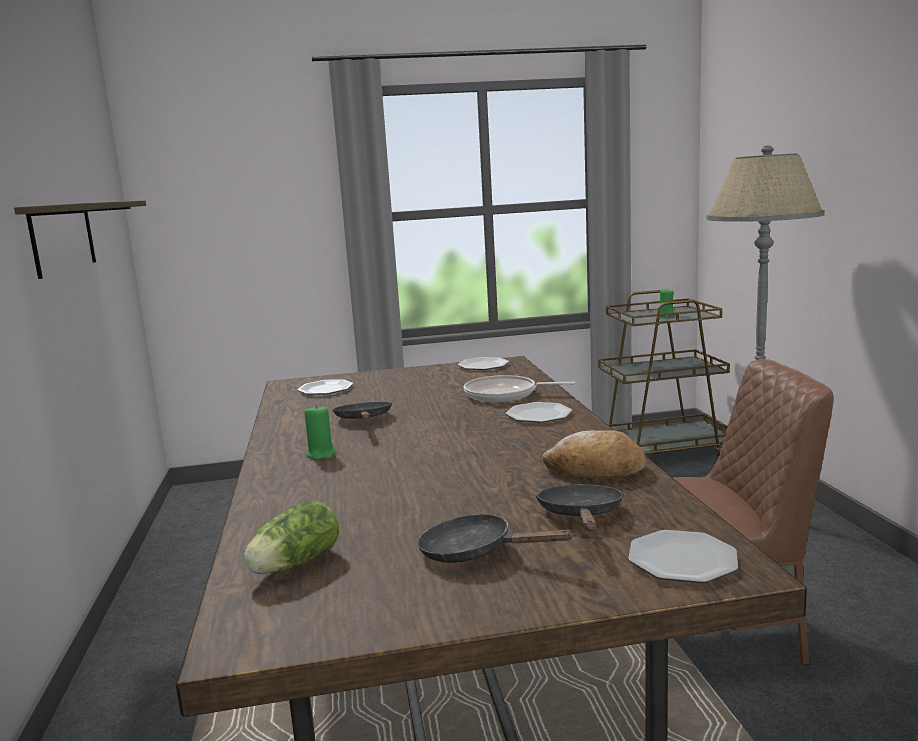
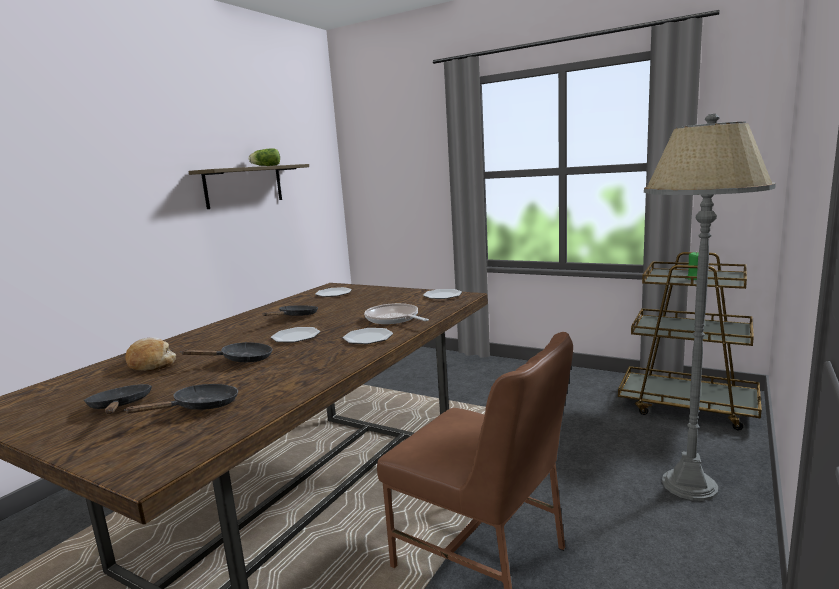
camera: 40 degrees right, 0 degrees up
lettuce [243,500,339,574] -> lettuce moved to [249,148,280,166]
green candle [305,404,337,460] -> none
bread [542,430,646,478] -> bread moved to [125,337,176,371]
plate [628,530,738,583] -> plate moved to [271,327,320,342]
none -> black frying pan [180,342,273,362]

